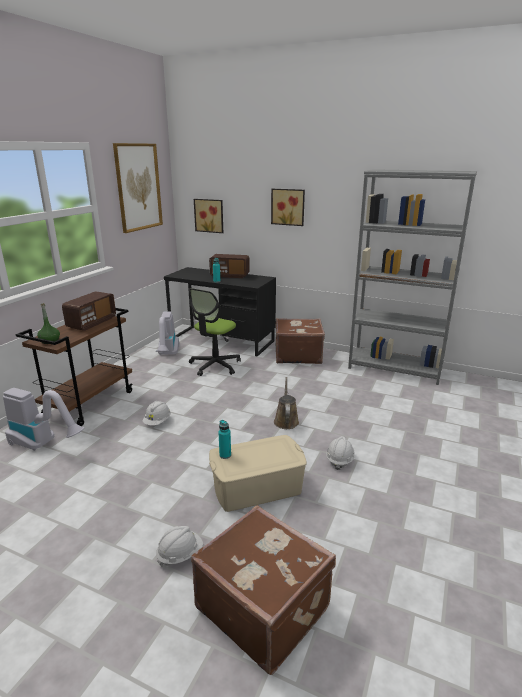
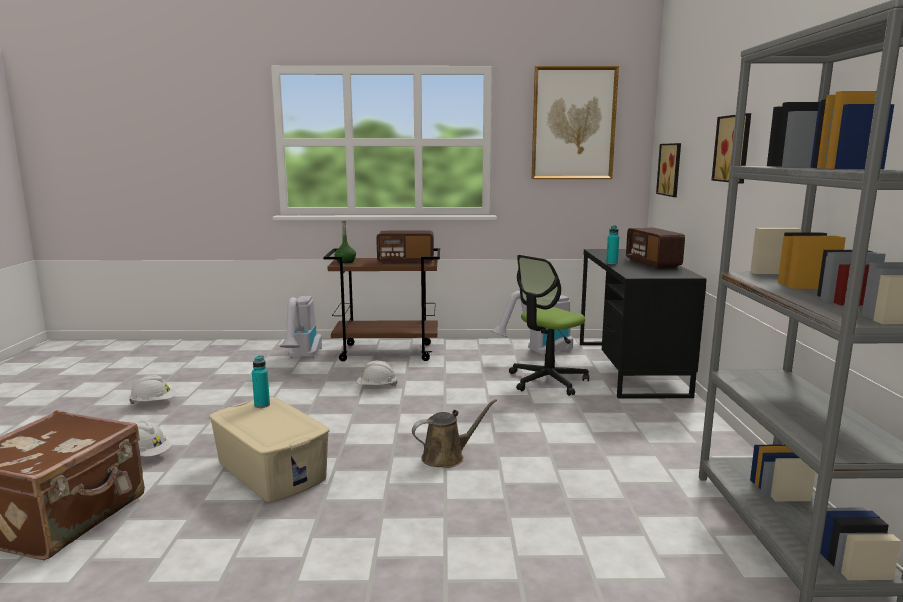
camera: 65 degrees right, 10 degrees down
office chair [189,288,241,376] -> office chair turned 45 degrees counterclockwise [509,255,589,396]
brown suitcase [276,318,325,364] -> none
white hard hat [326,436,355,470] -> white hard hat moved to [129,375,176,404]

